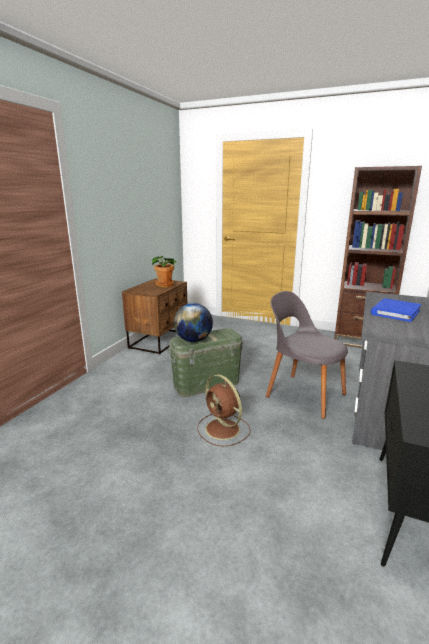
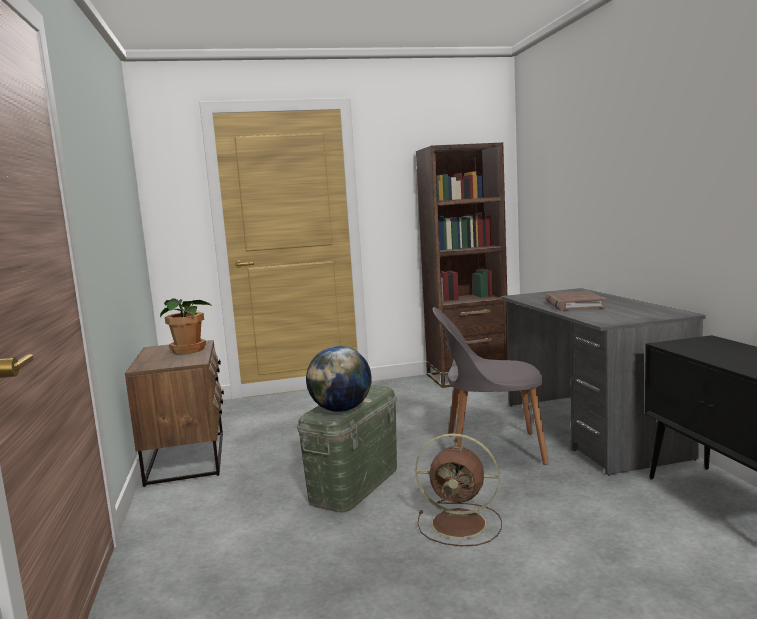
camera: 35 degrees left, 10 degrees down
blue book [371,298,421,322] -> brown book [545,291,606,311]

